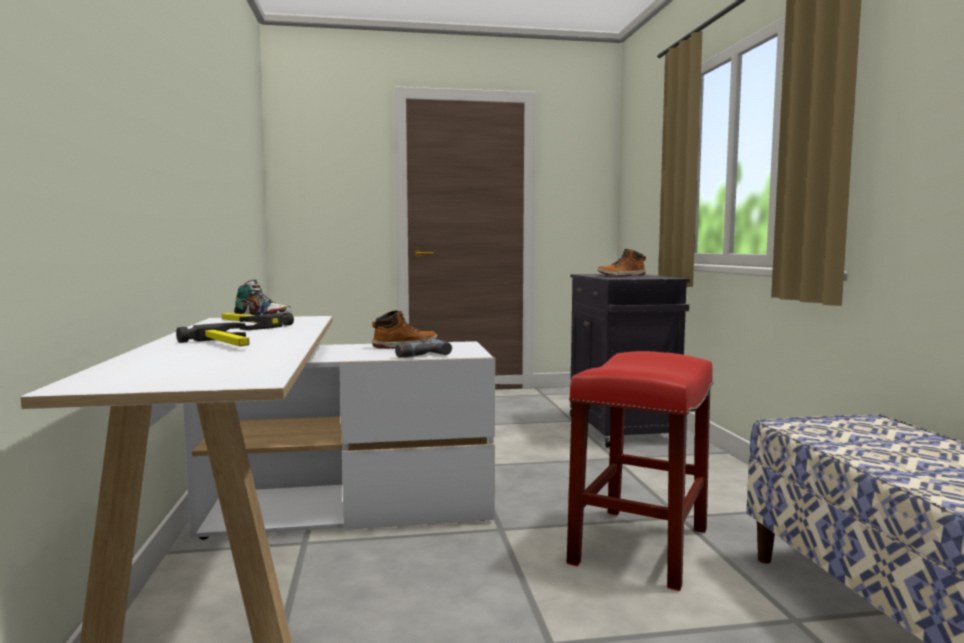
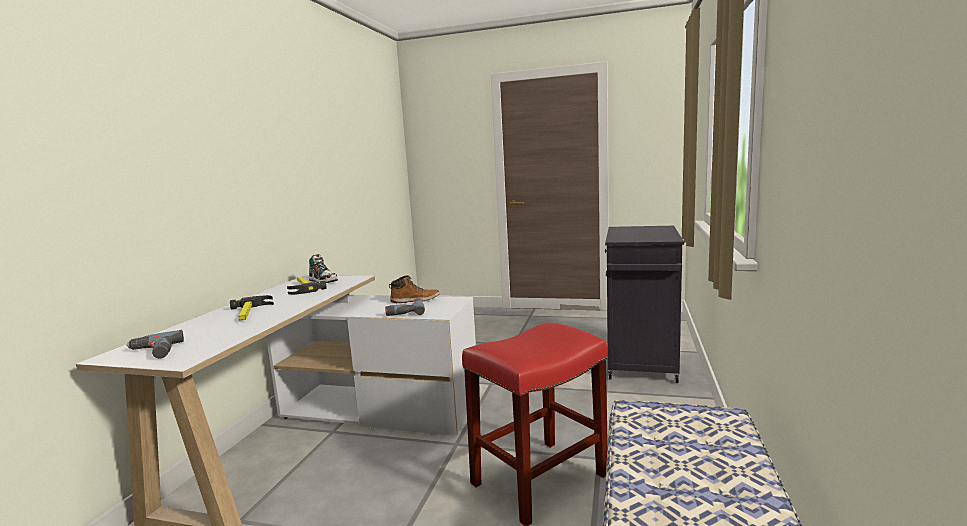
camera: 25 degrees right, 5 degrees up
boot [598,249,646,276] -> none
none -> power drill [126,330,184,359]

